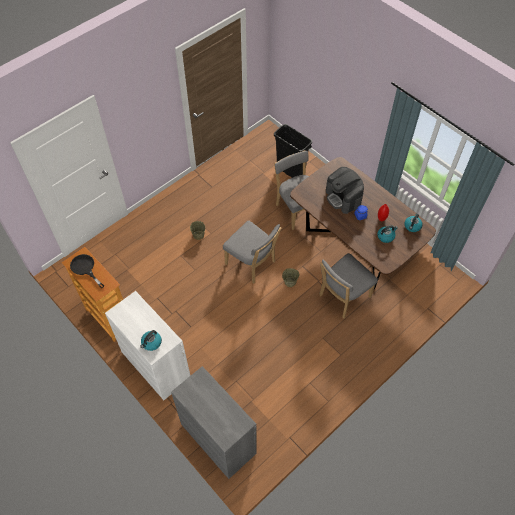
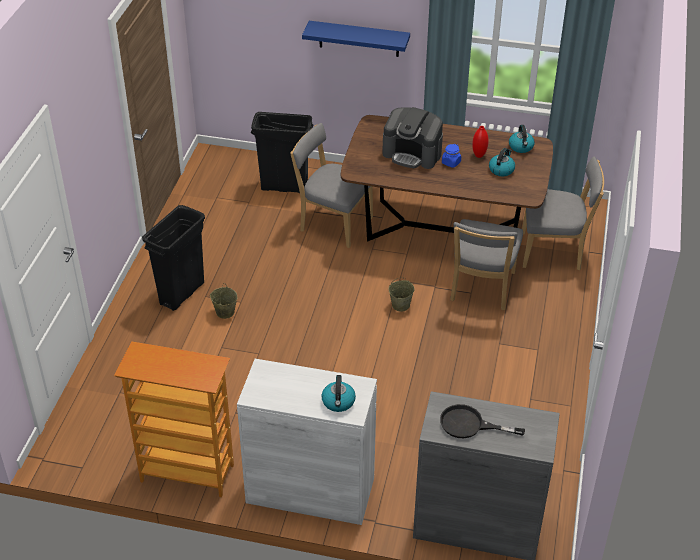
camera: 35 degrees left, 15 degrees down
black frying pan [70,254,104,288] -> black frying pan moved to [440,404,525,438]
grey chair [223,221,281,284] -> grey chair moved to [522,157,604,270]
none -> black trash can [142,205,205,311]
none -> blue shelf [302,21,410,57]

